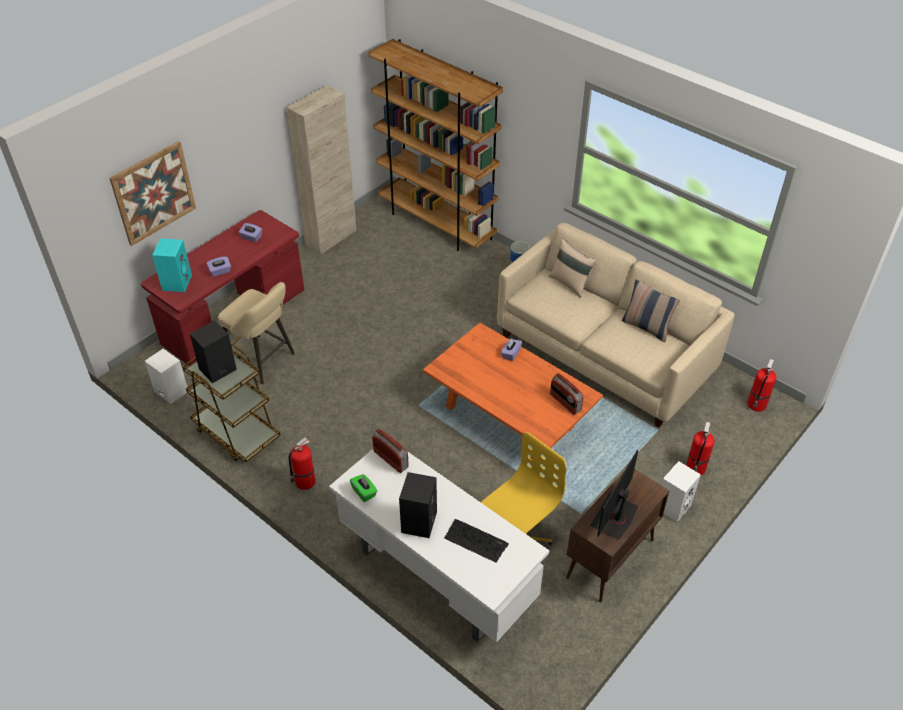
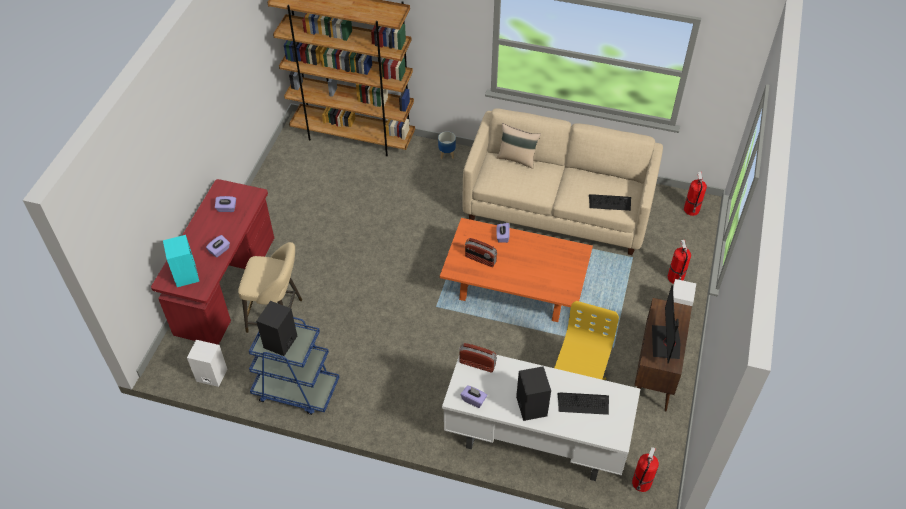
camera: 25 degrees left, 5 degrees up
picture [110,141,196,246] -> none
brown cart [182,344,280,462] -> blue cart [249,317,339,415]
beige cabinet [286,85,357,255] -> none
fire extinguisher [288,437,316,490] -> fire extinguisher moved to [632,447,659,492]
green tissue box [350,474,377,502] -> purple tissue box [461,385,487,408]
radio [550,373,584,415] -> radio moved to [465,238,497,267]
pillow [622,280,680,342] -> none
none -> keyboard [589,194,631,211]

